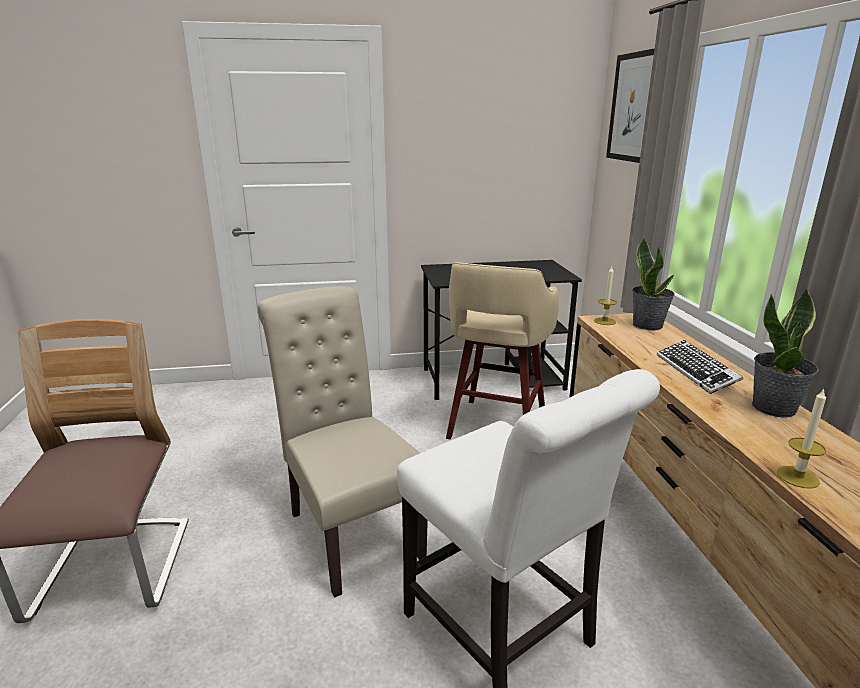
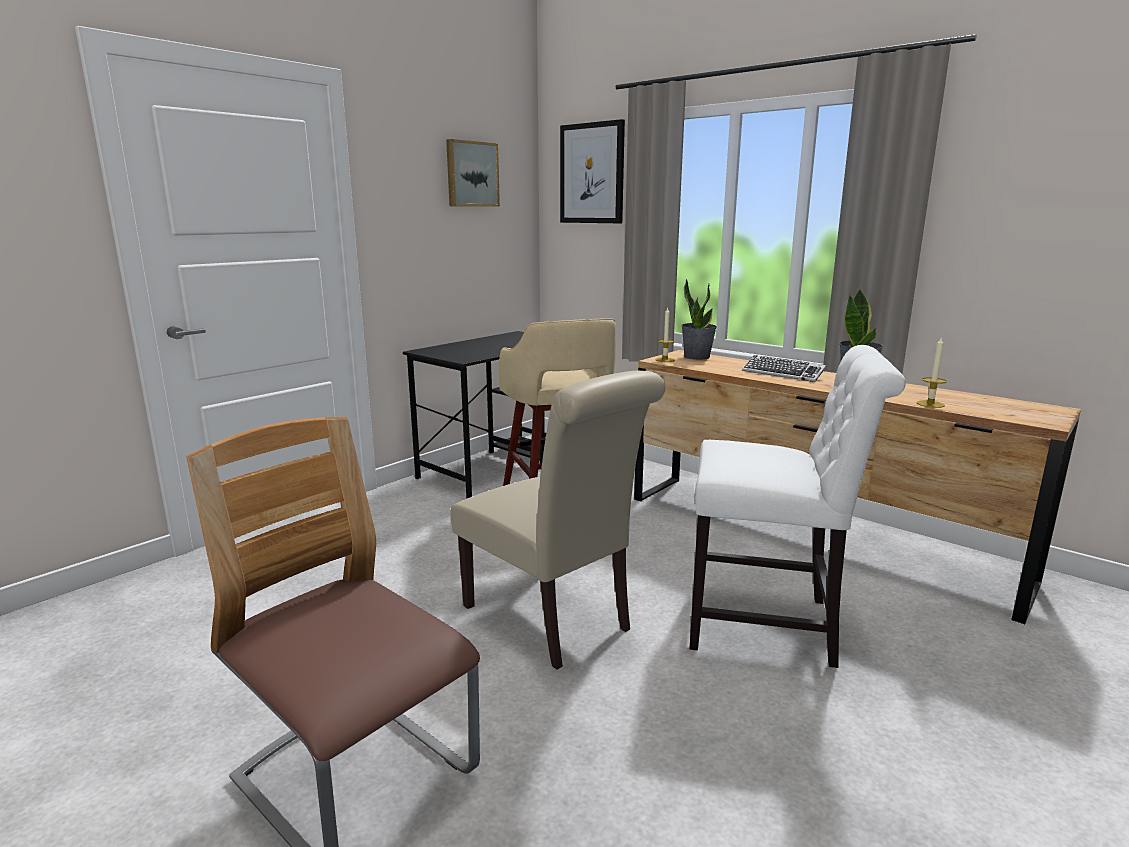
camera: 40 degrees left, 5 degrees down
beige chair [257,286,428,598] -> beige chair turned 150 degrees counterclockwise [451,371,666,670]
none -> picture [446,139,500,207]

